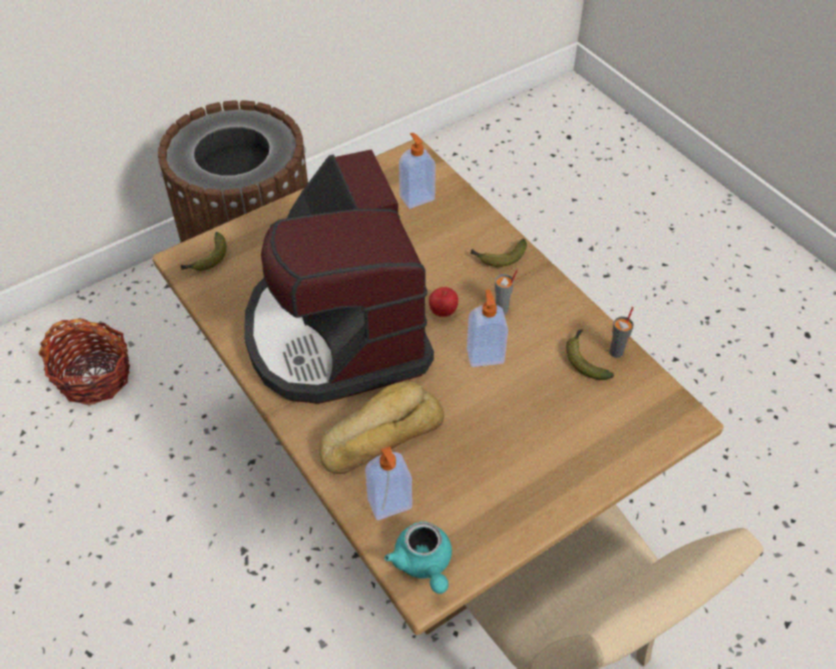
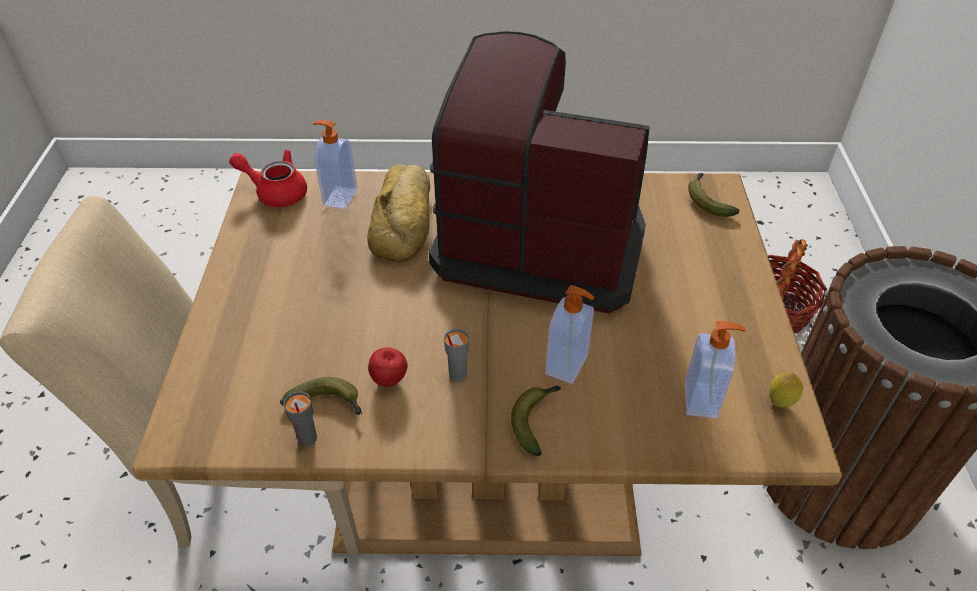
camera: 125 degrees right, 5 degrees down
turquoise teapot [384,521,452,594] -> red teapot [229,150,307,207]
apple [429,287,458,317] -> apple moved to [368,347,408,387]
soap dispenser [467,289,508,367] -> soap dispenser moved to [545,285,594,384]
none -> lemon [769,373,803,407]

